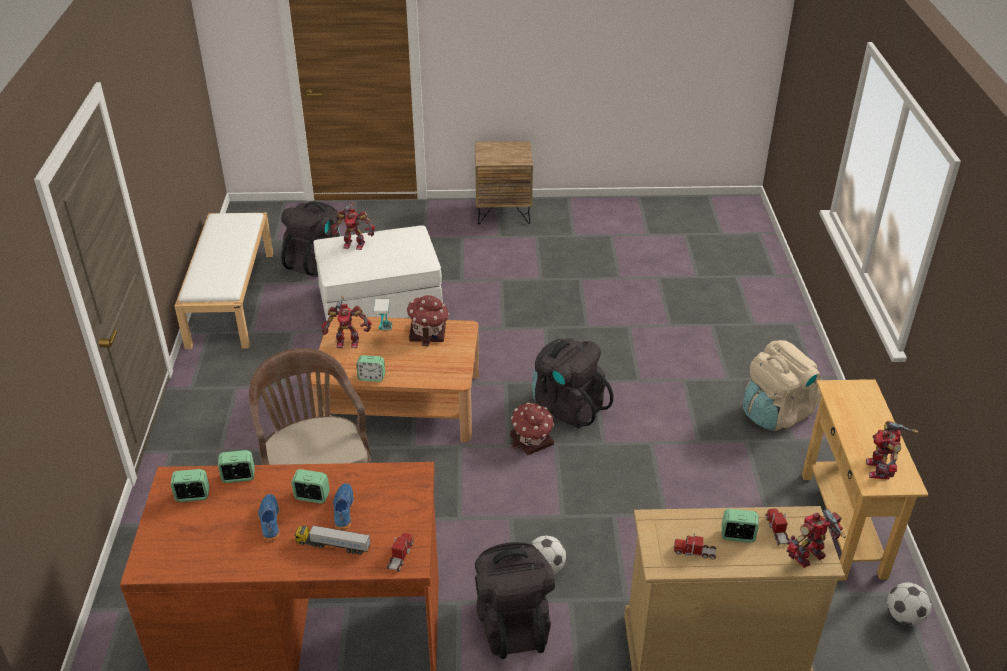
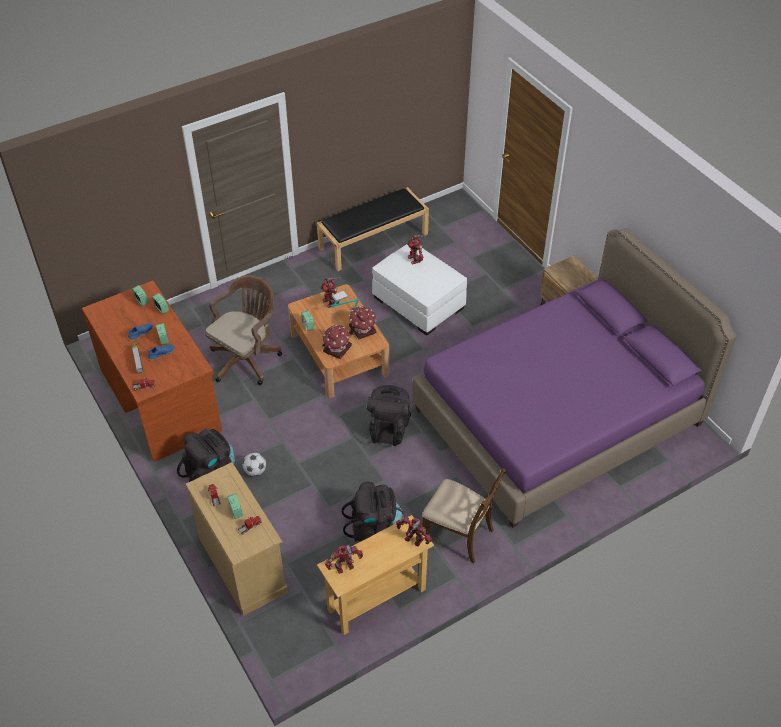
camera: 60 degrees right, 10 degrees up
white bench [175,213,273,349] -> black bench [317,187,429,271]
black backpack [281,201,341,277] -> black backpack moved to [342,482,404,541]
toy house [510,403,554,455] -> toy house moved to [323,324,352,359]
beige backpack [743,340,823,431] -> brown chair [422,468,506,564]
toy robot [787,509,846,568] -> toy robot moved to [396,516,432,546]
football [887,583,932,625] -> none
none -> purple bed [412,228,737,528]

